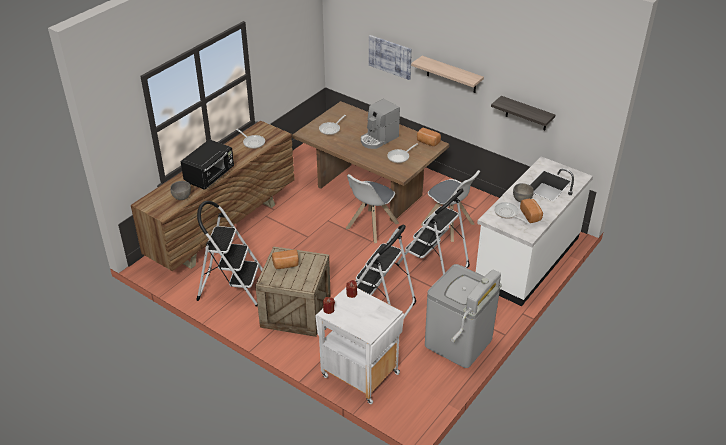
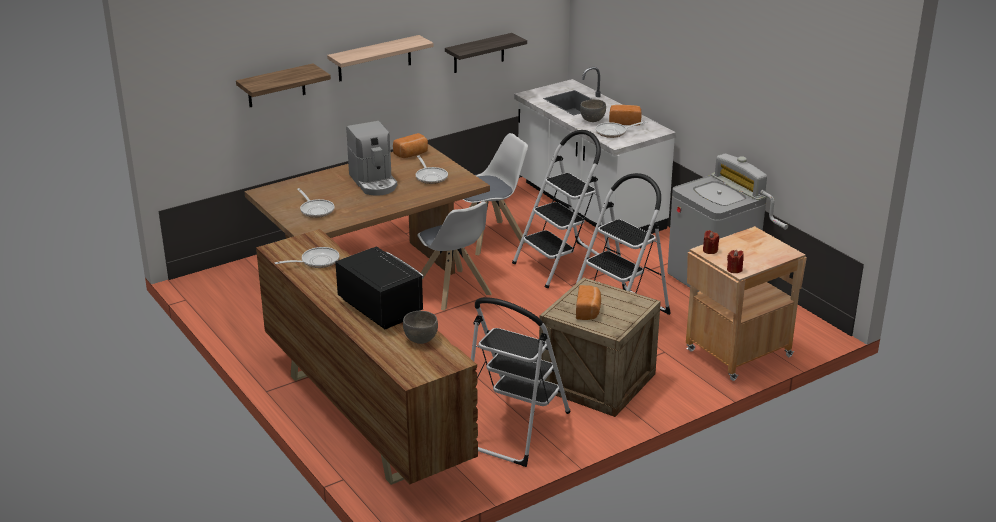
camera: 70 degrees left, 10 degrees down
white cart [315,287,404,404] -> brown cart [686,226,807,381]
picture [369,35,412,80] -> shelf [236,64,331,107]

